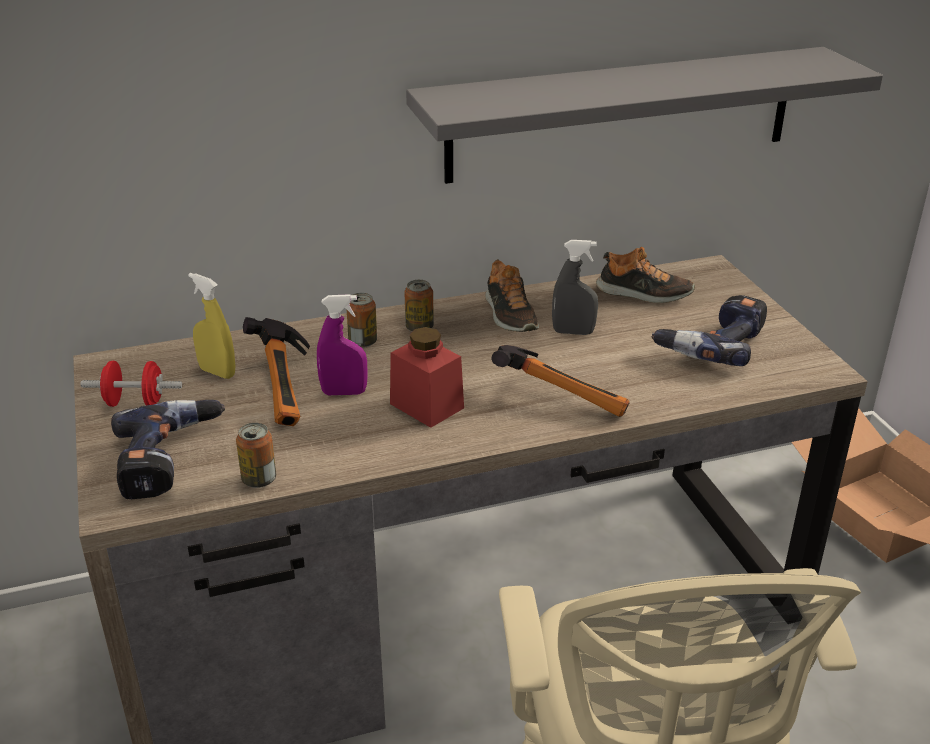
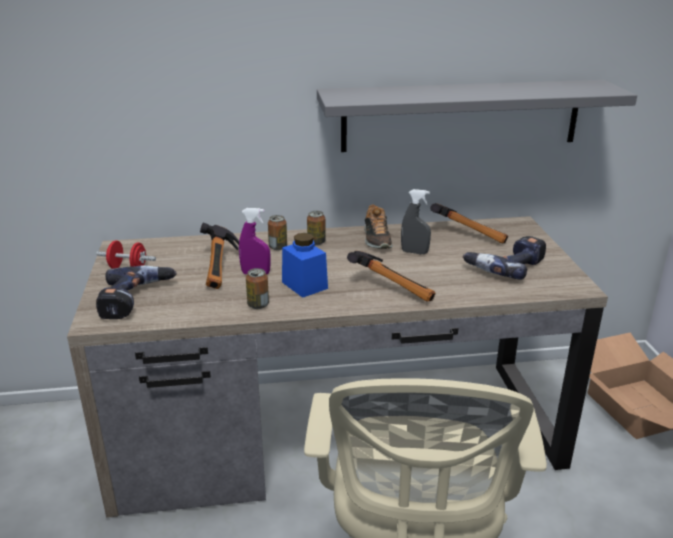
camera: 10 degrees right, 5 degrees down
yellow spray bottle [188,273,235,379] -> none
can [236,423,276,488] -> can moved to [246,268,269,309]
red jar [390,327,464,428] -> blue jar [282,233,328,298]
shoe [596,247,695,303] -> hammer [430,203,508,243]

